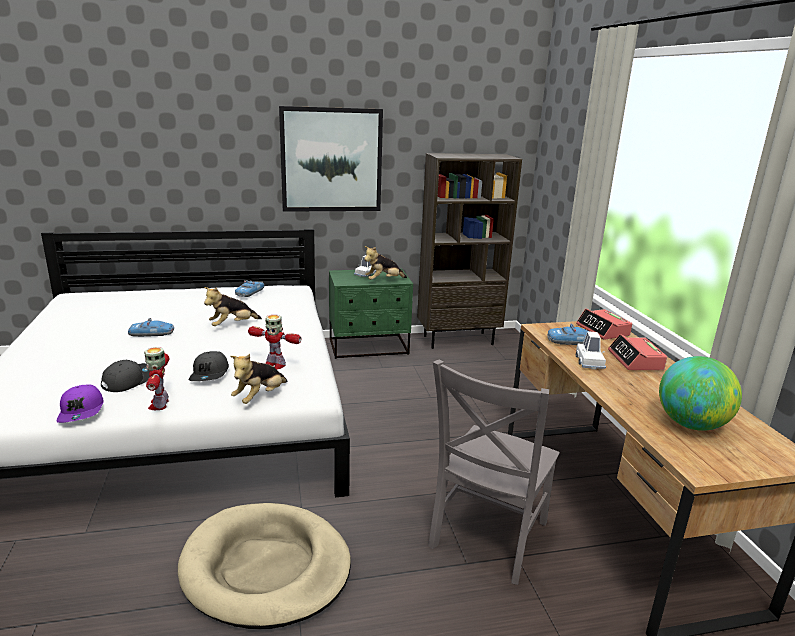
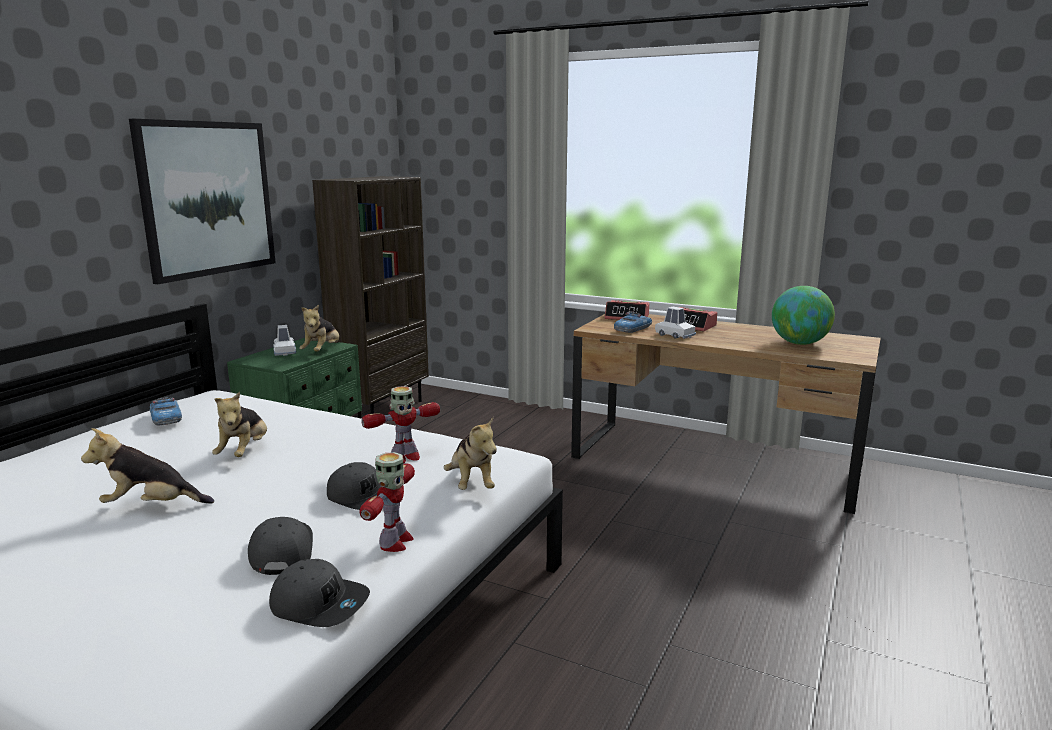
camera: 50 degrees left, 5 degrees down
purple cap [57,384,103,423] -> grey cap [269,559,370,627]
toy car [128,318,174,337] -> plush toy [81,428,214,504]
toy robot [144,347,169,410] -> toy robot turned 105 degrees counterclockwise [359,452,415,552]
beige dog bed [178,503,351,629] -> none
grey chair [428,360,560,585] -> none

